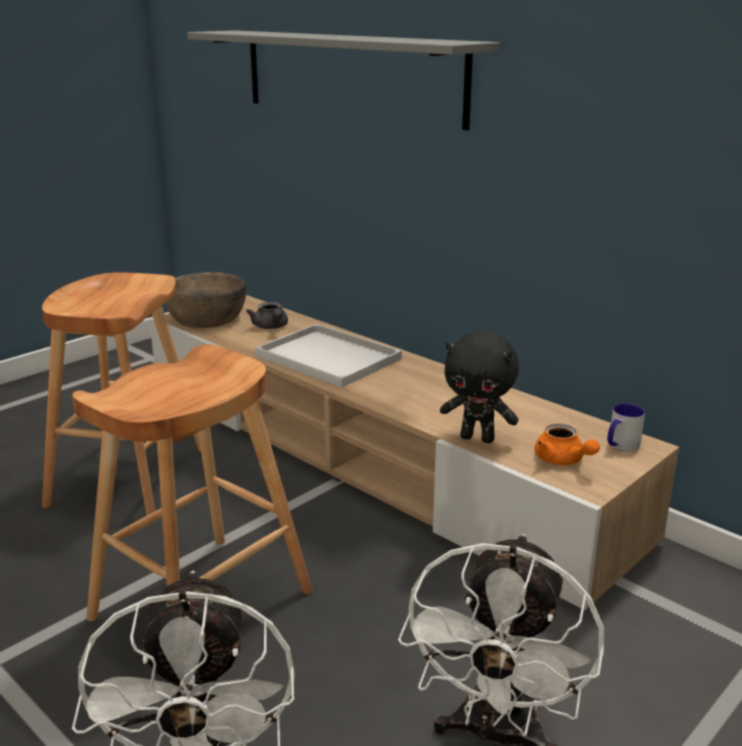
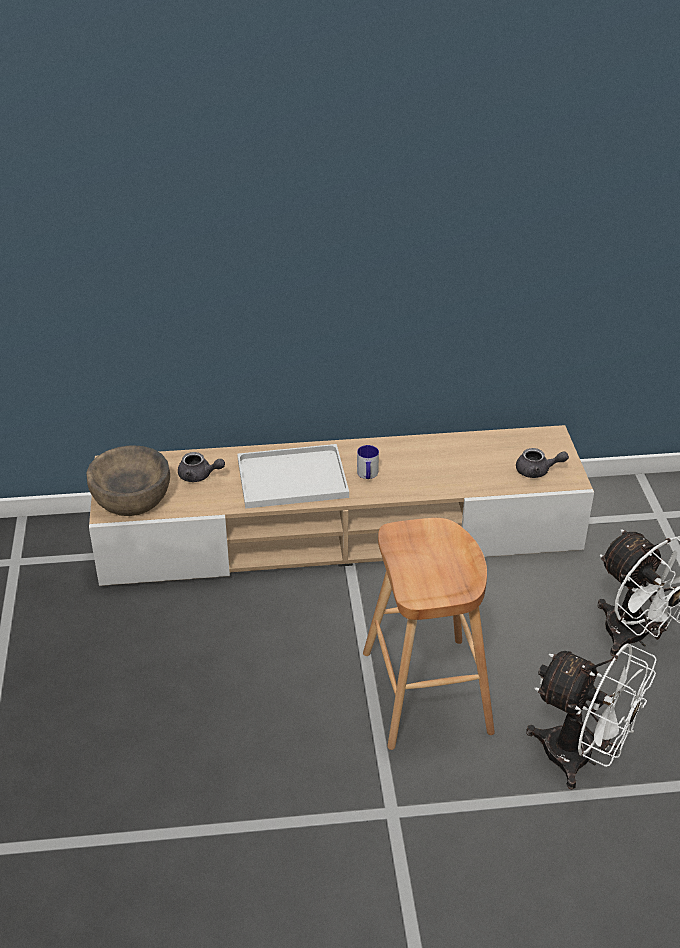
camera: 50 degrees left, 15 degrees up
brown stool [42,272,201,515] -> none
grey shelf [187,30,499,130] -> none
black plush toy [440,331,519,443] -> none
orange teapot [535,424,600,465] -> grey teapot [516,448,569,478]
mug [607,403,645,451] -> mug moved to [357,445,379,479]

